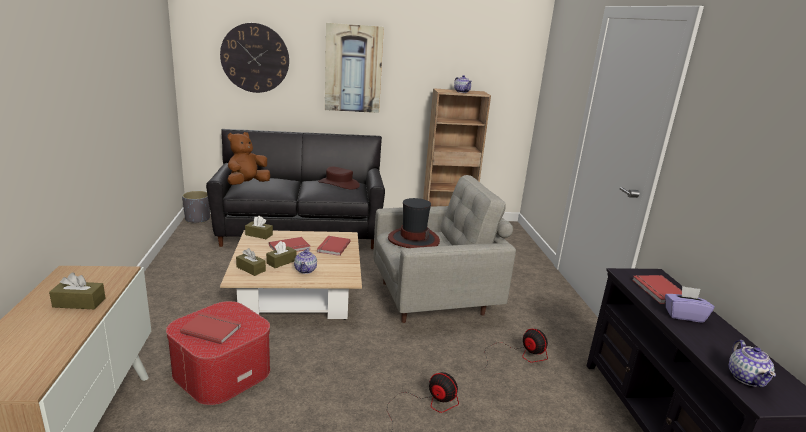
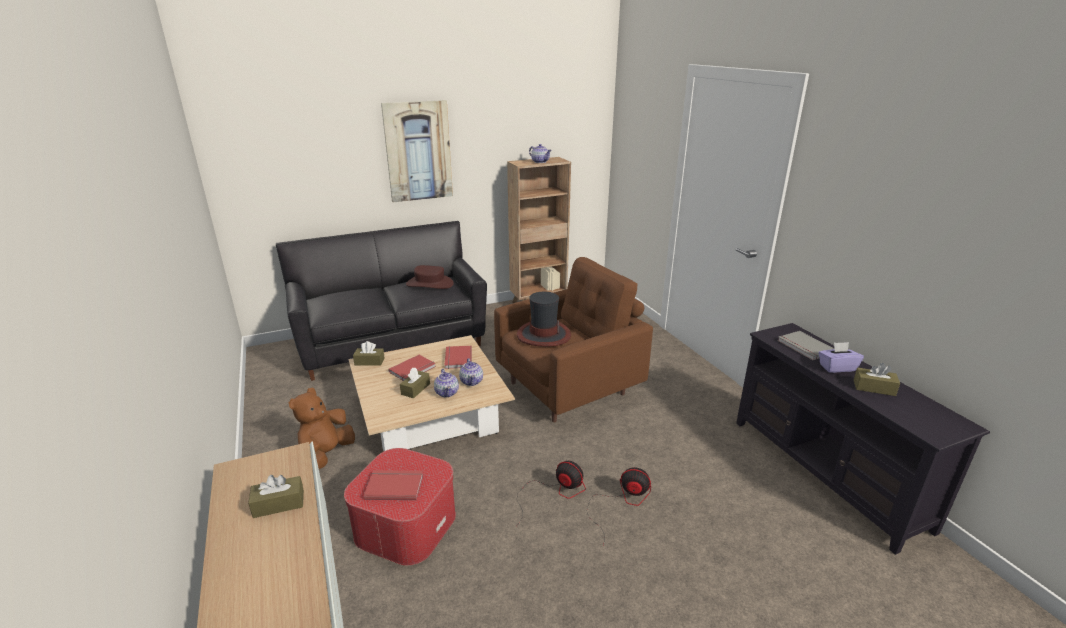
camera: 15 degrees left, 5 degrees up
grey planter [182,191,210,223] -> none
wall clock [220,23,289,93] -> none
brown plush toy [228,132,270,185] -> brown plush toy moved to [289,388,355,469]
brown tissue box [236,248,266,276] -> brown tissue box moved to [854,363,900,396]
grey armchair [373,175,516,323] -> brown armchair [494,257,653,422]
fan [483,329,548,369] -> fan moved to [517,461,586,524]
red book [633,275,682,304] -> grey book [777,331,834,360]
teapot [729,340,776,388] -> teapot moved to [459,358,483,386]

